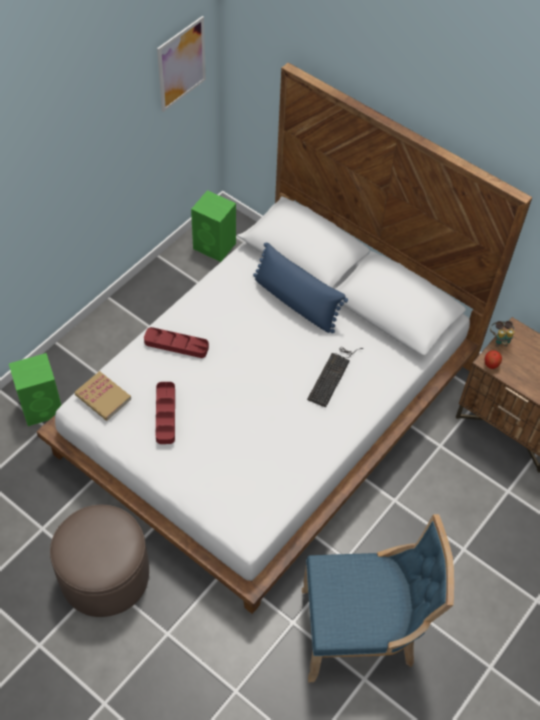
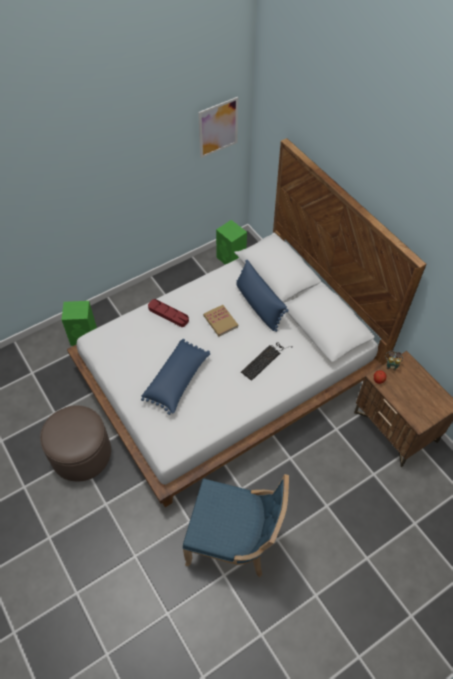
camera: 20 degrees right, 0 degrees up
book [74,371,131,420] -> book moved to [203,305,238,336]
red tray [156,382,175,444] -> none
none -> blue pillow [141,339,210,415]

